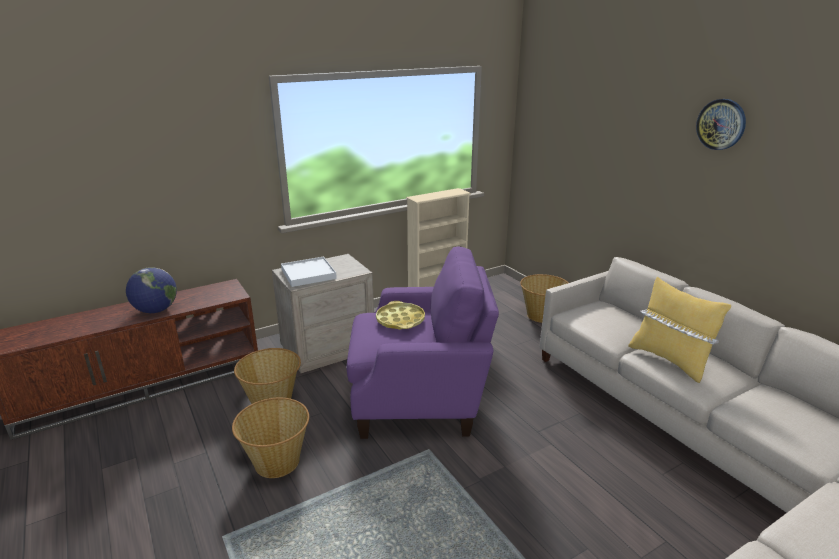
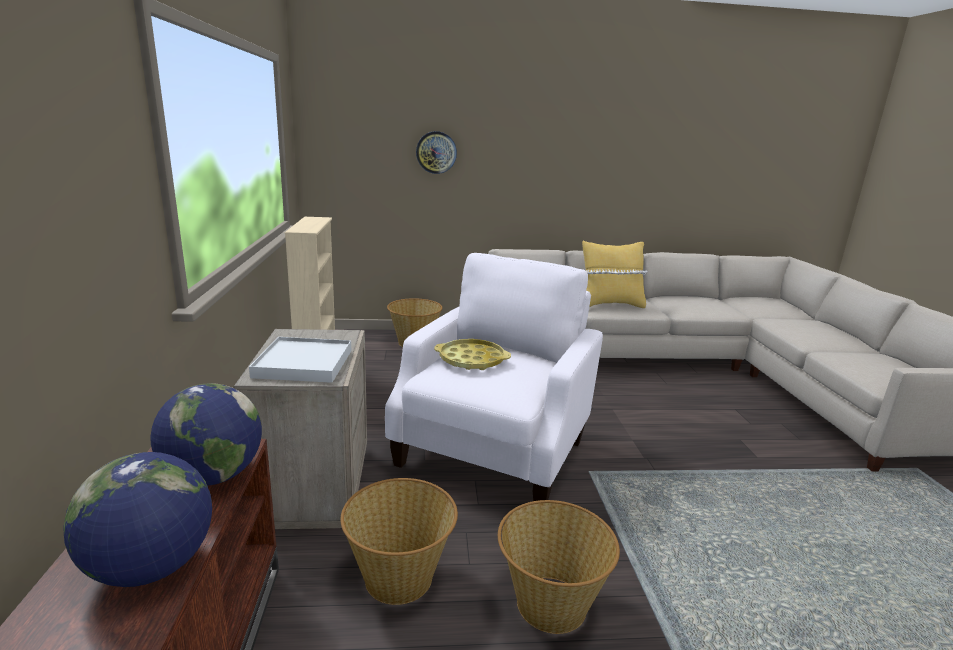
camera: 65 degrees left, 5 degrees down
purple armchair [347,246,499,439] -> white armchair [385,253,603,501]
wall clock [696,99,746,150] -> wall clock moved to [416,131,457,174]
none -> globe [150,383,262,486]

